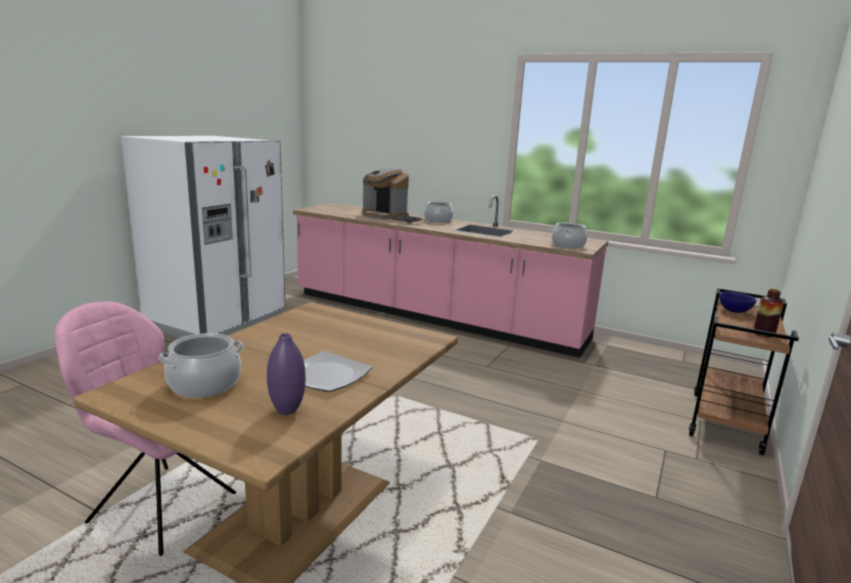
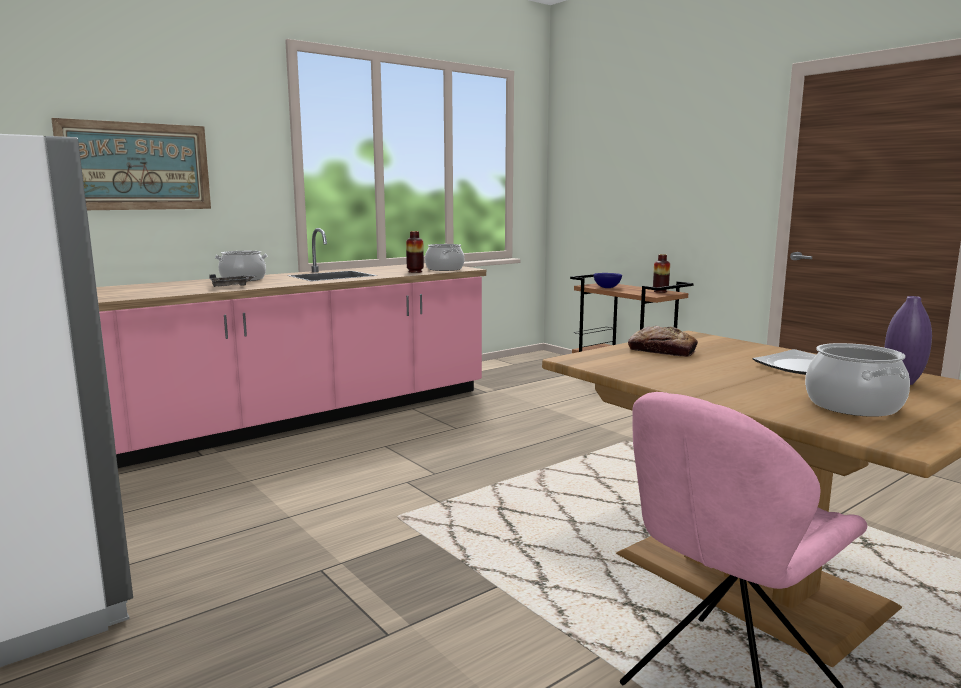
camera: 65 degrees left, 5 degrees down
coffee machine [362,168,409,220] -> none
none -> picture [51,118,211,210]
none -> vase [406,231,424,273]
none -> bread [628,326,698,357]

